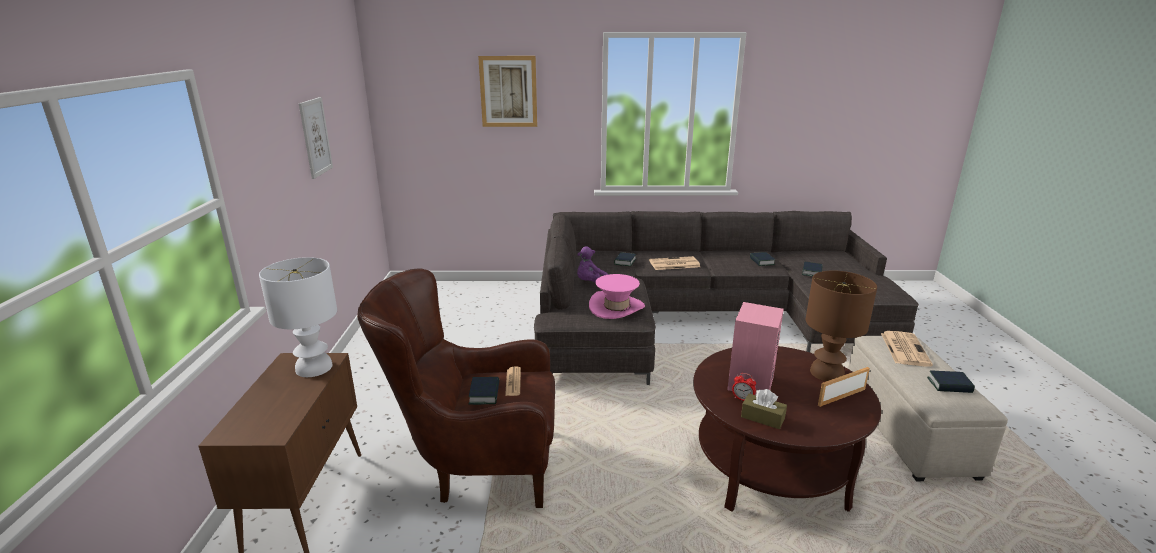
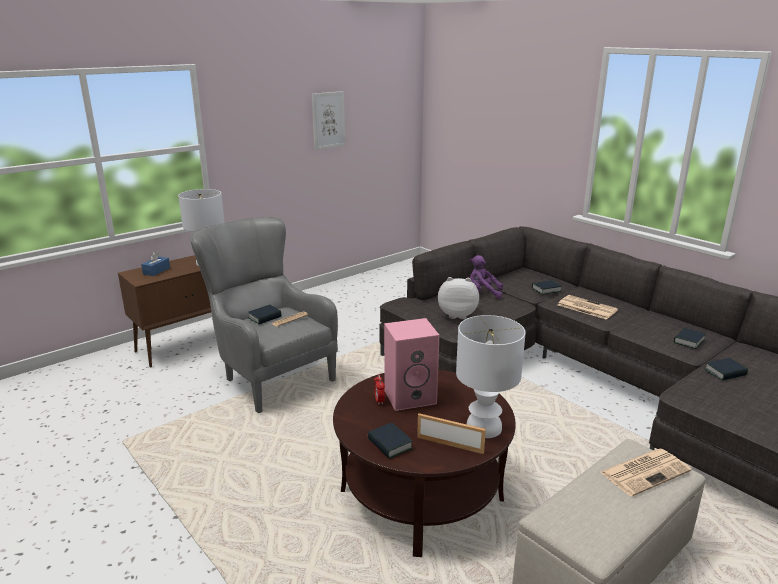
camera: 50 degrees right, 0 degrees up
brown armchair [357,268,555,508] -> grey armchair [190,217,338,413]
picture [478,56,537,127] -> none
pink hat [589,274,645,319] -> plush toy [438,277,479,319]
brown tissue box [741,389,787,429] -> none
brown table lamp [806,270,877,381] -> white table lamp [456,315,526,438]
book [927,371,975,393] -> book moved to [368,423,413,459]
none -> blue tissue box [141,251,170,276]

